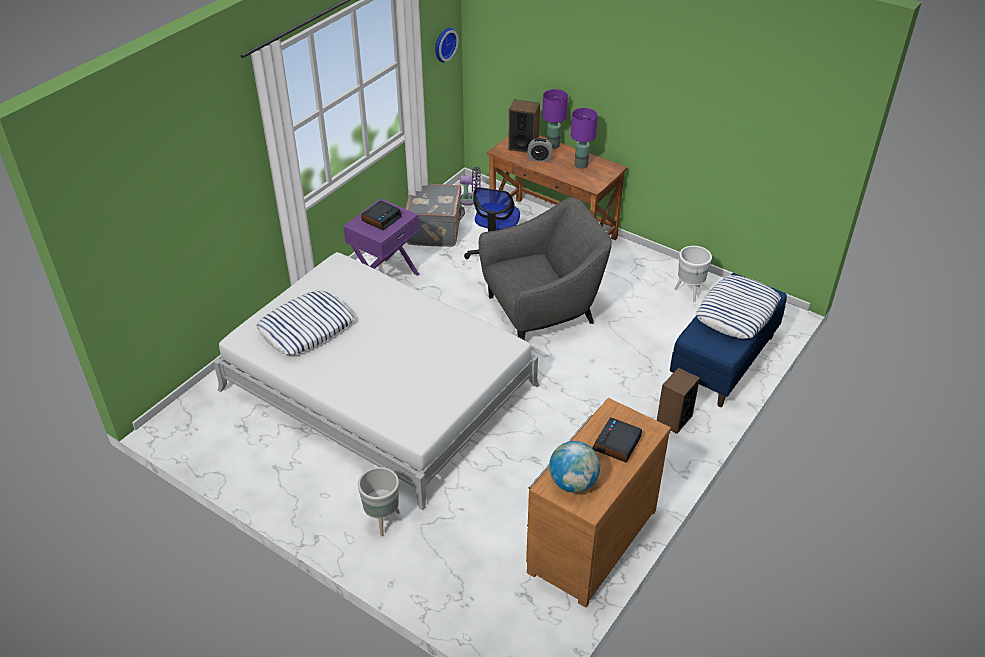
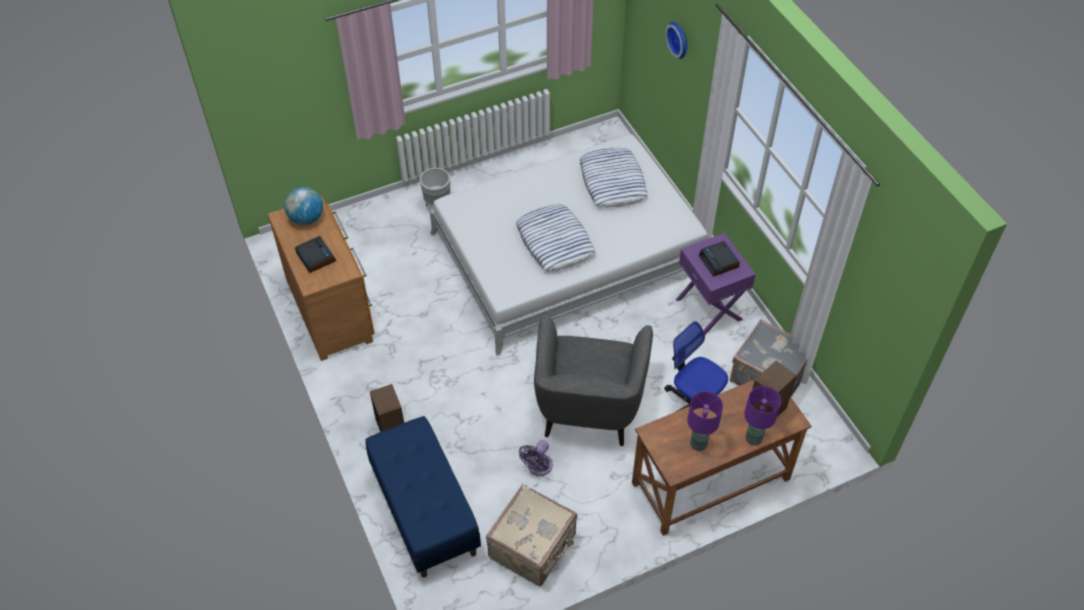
camera: 120 degrees right, 10 degrees up
wall clock [435,28,459,62] -> wall clock moved to [665,22,687,59]
purple fan [460,167,481,206] -> purple fan moved to [519,440,553,476]
alarm clock [527,138,553,162] -> none
white planter [674,246,712,302] -> beige suitcase [486,484,577,586]
pillow [696,275,781,339] -> pillow moved to [516,204,595,271]

